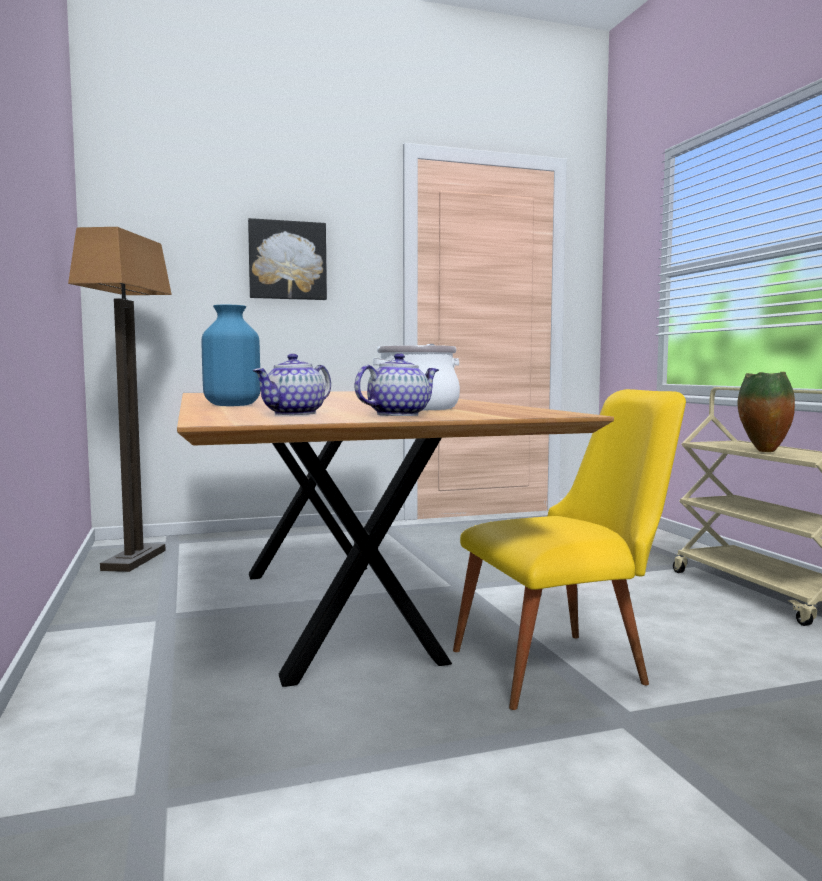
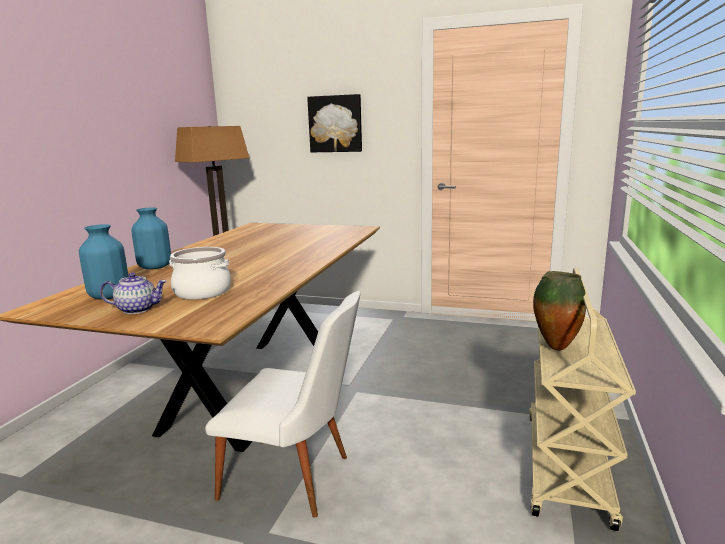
camera: 35 degrees right, 10 degrees up
teapot [252,354,331,415] -> blue vase [79,224,129,299]
yellow chair [453,389,686,710] -> white chair [205,291,361,518]

